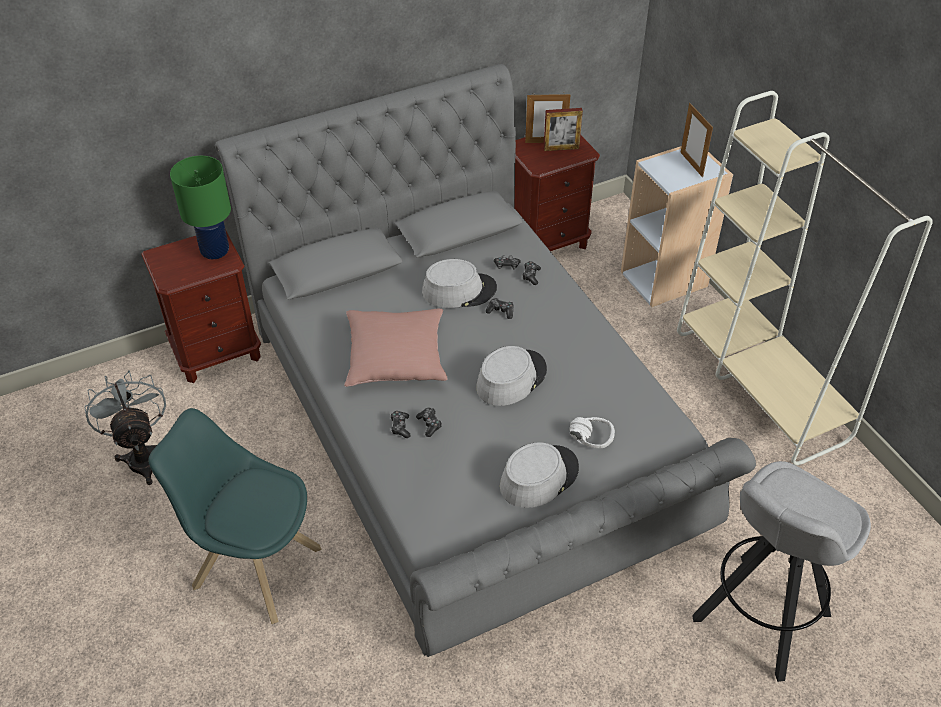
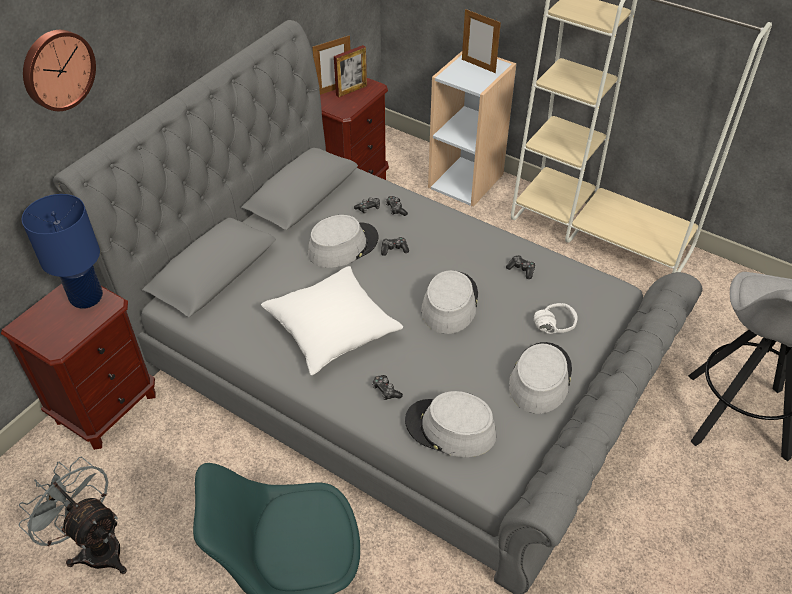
camera: 30 degrees left, 0 degrees up
green table lamp [170,156,231,260] -> blue table lamp [22,194,103,309]
pink pillow [344,308,448,387] -> white pillow [261,266,403,375]
game controller [416,408,442,437] -> game controller moved to [506,255,535,279]
none -> wall clock [23,30,96,111]
none -> grey hat [405,391,496,457]

